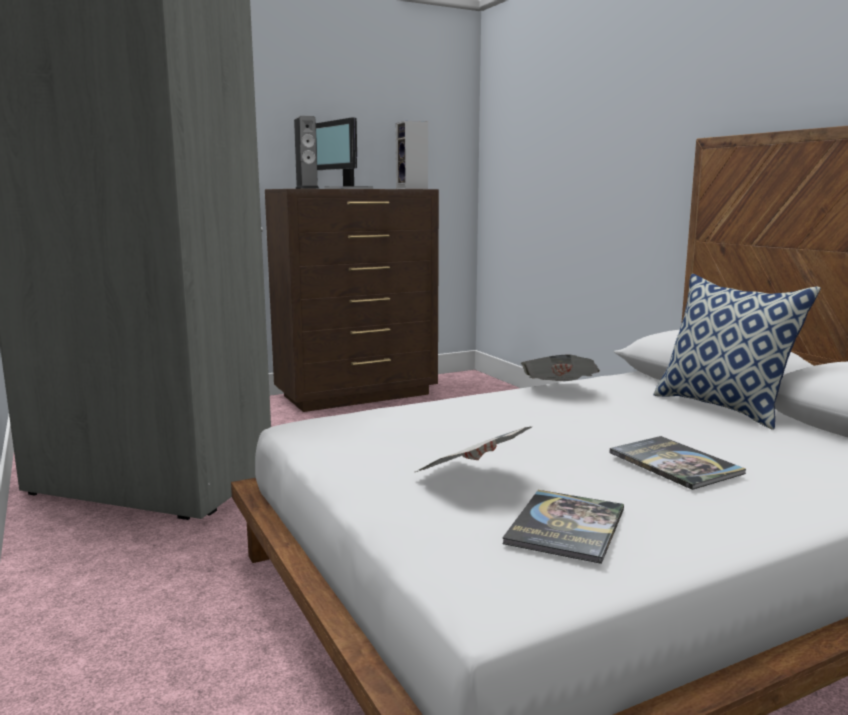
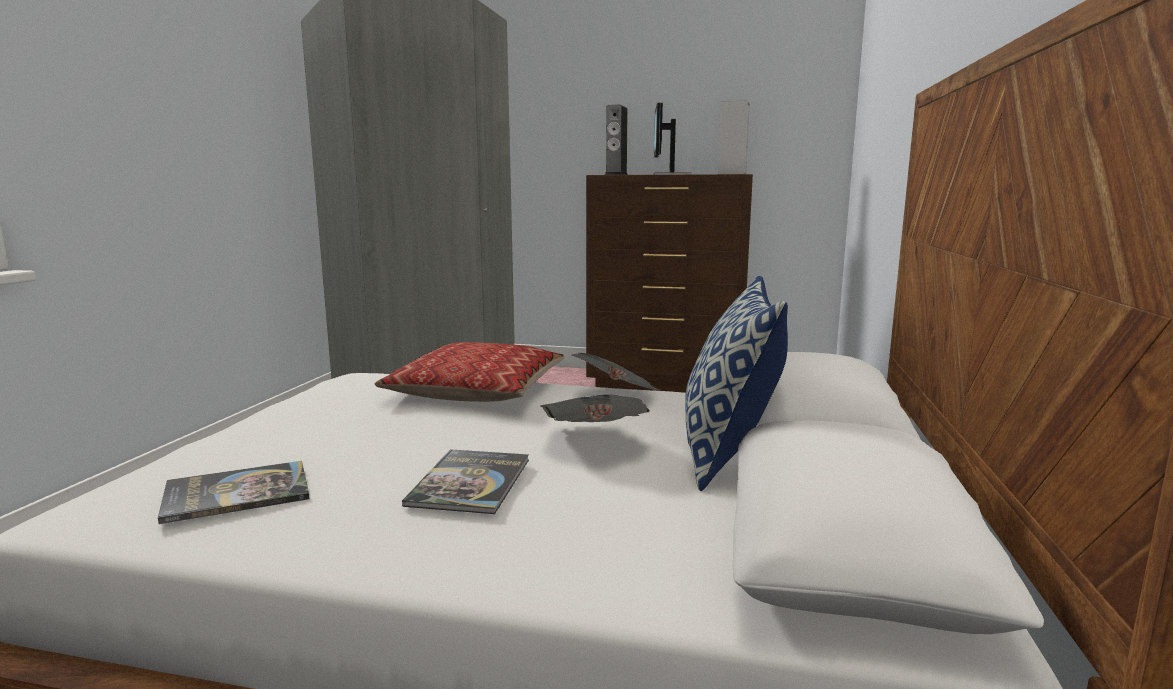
camera: 40 degrees right, 0 degrees up
newspaper [415,427,532,472] -> newspaper moved to [540,394,650,422]
none -> pillow [375,342,565,402]

